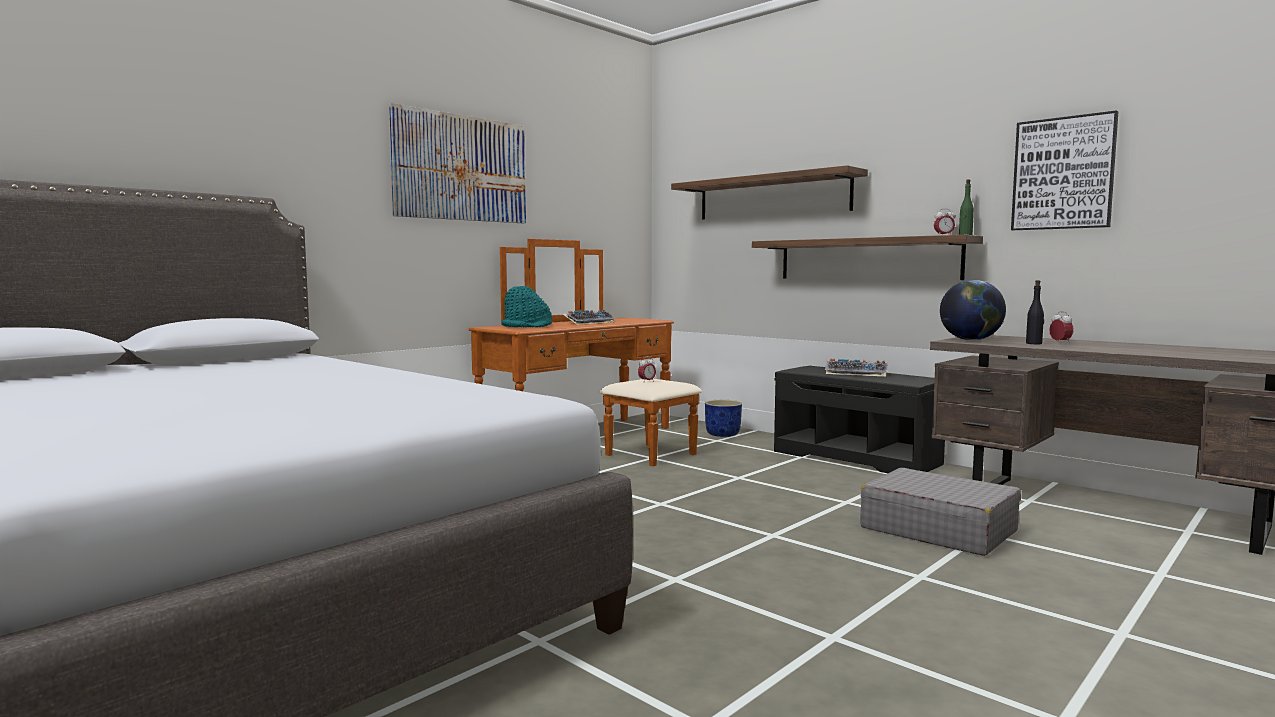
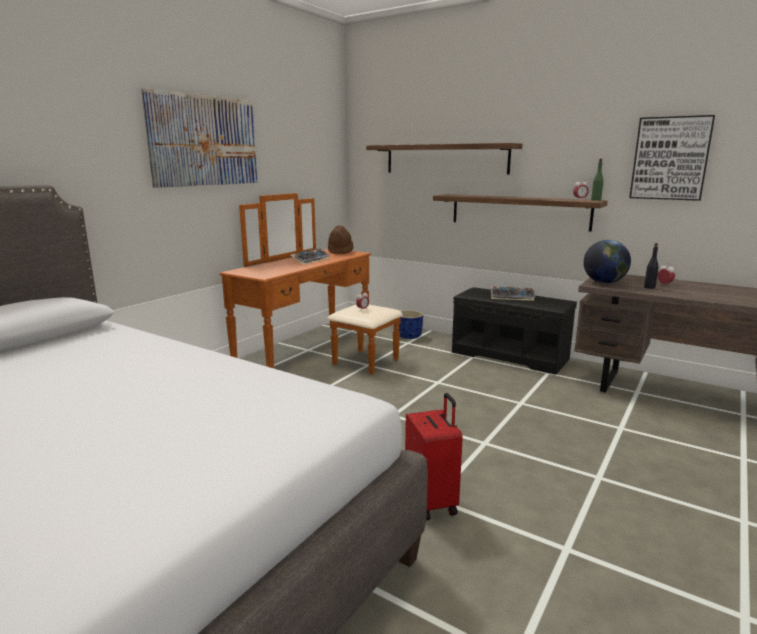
camera: 10 degrees left, 10 degrees up
turquoise hat [502,286,552,327] -> none
grey suitcase [860,468,1021,556] -> none
none -> brown hat [328,225,353,255]
none -> red suitcase [405,393,463,521]

